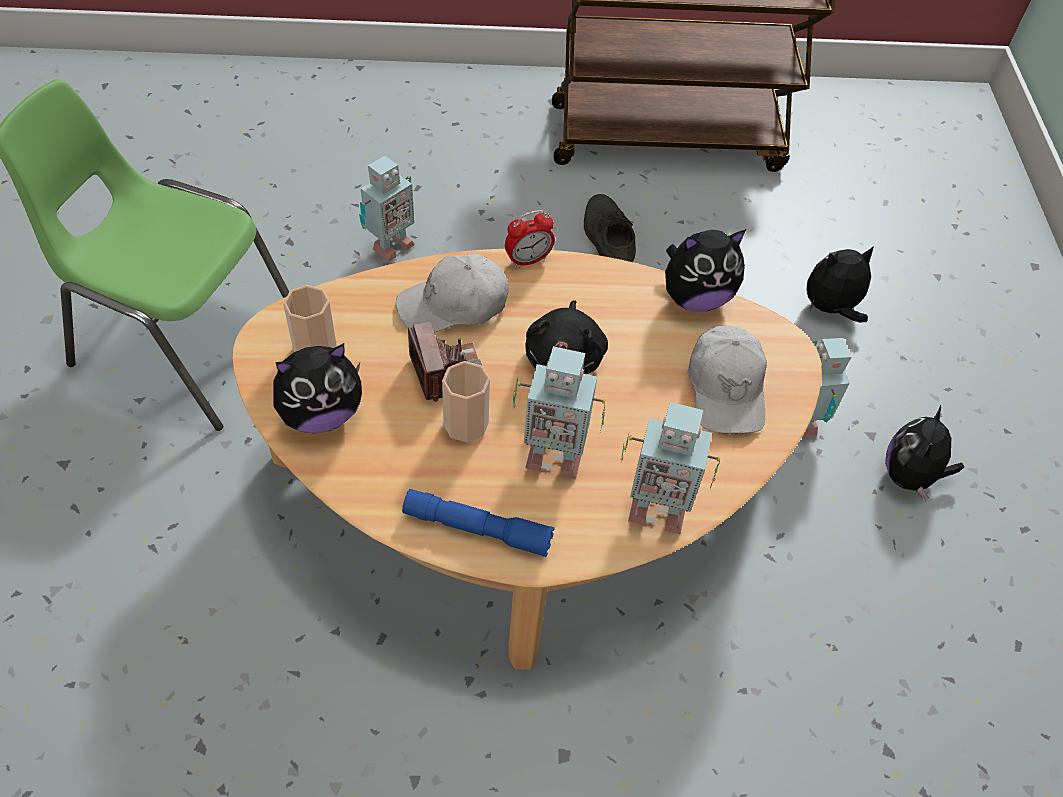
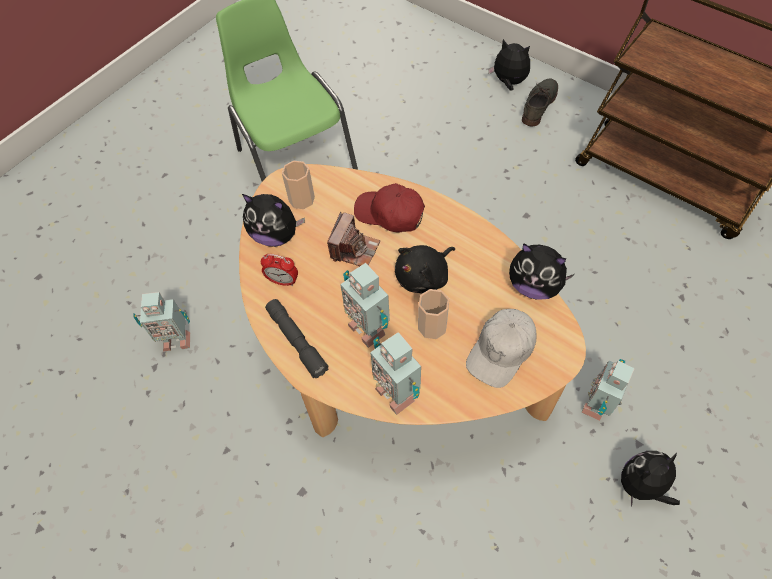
camera: 45 degrees right, 5 degrees up
toy robot [359,156,415,262] -> toy robot moved to [133,292,190,351]
white cap [396,254,508,333] -> red cap [354,183,425,233]
blue flashlight [402,489,555,557] -> grey flashlight [265,299,329,378]
cup [442,361,490,442] -> cup moved to [418,289,449,339]
alarm clock [505,210,555,268] -> alarm clock moved to [261,254,298,286]
grey shoe [584,194,636,262] -> grey shoe moved to [522,79,558,127]
plush toy [806,246,874,323] -> plush toy moved to [488,39,530,91]

